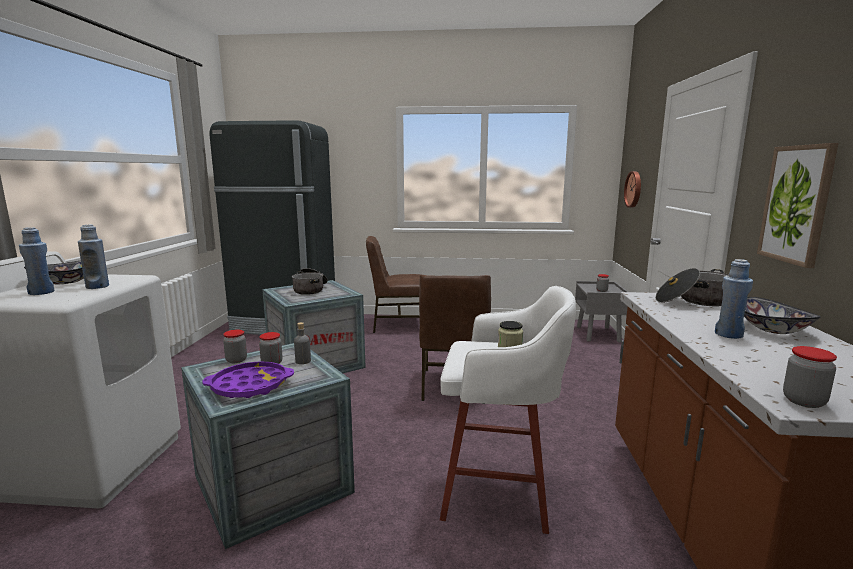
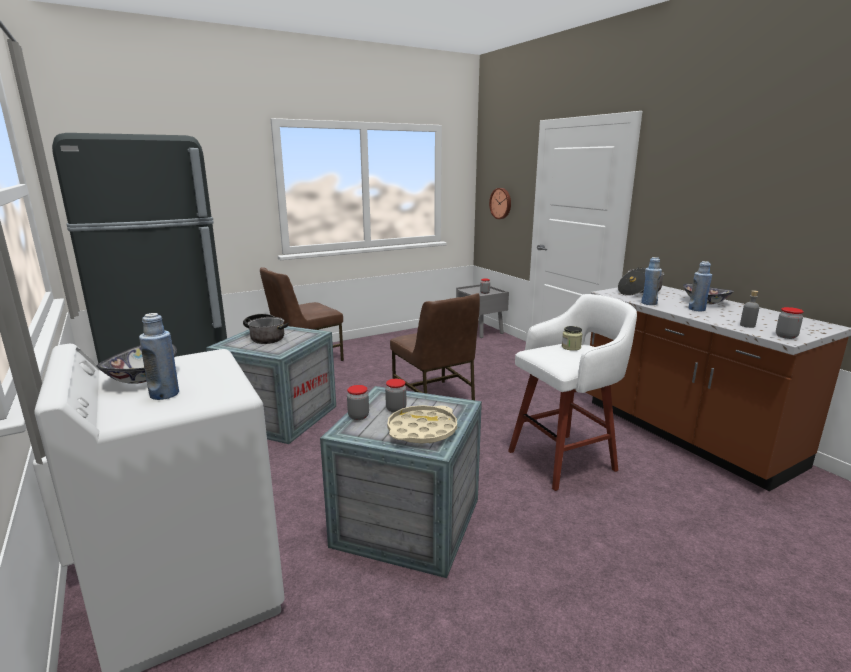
camera: 35 degrees left, 5 degrees up
blue bottle [78,225,109,289] -> blue bottle moved to [641,257,662,305]
purple tray [202,361,294,398] -> beige tray [387,405,457,443]
grey bottle [294,322,311,364] -> grey bottle moved to [740,290,760,328]
picture [757,143,839,268] -> none

